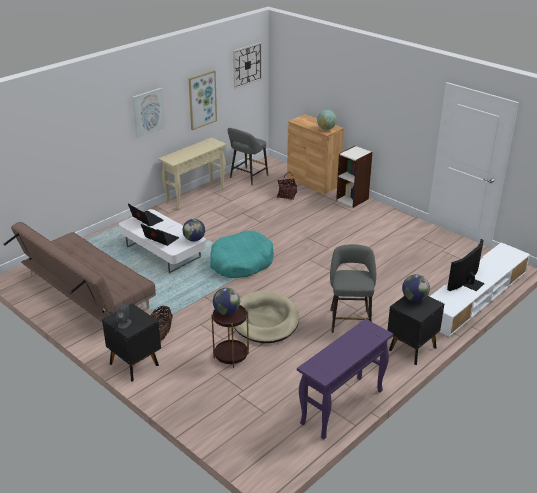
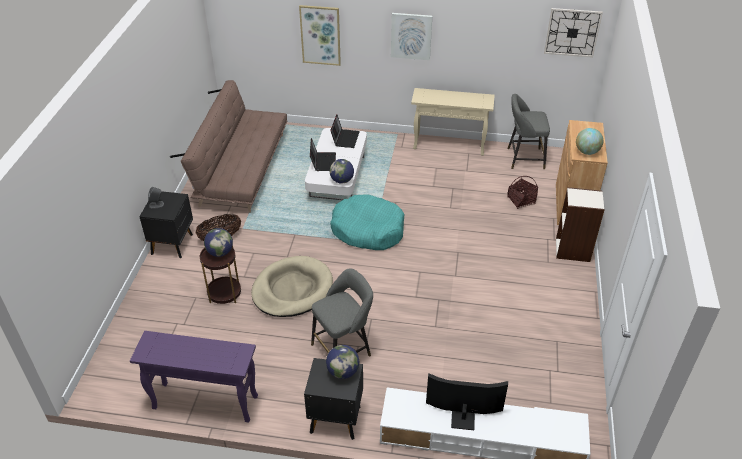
camera: 55 degrees right, 10 degrees up
picture [189,70,217,130] -> picture moved to [299,5,341,66]

